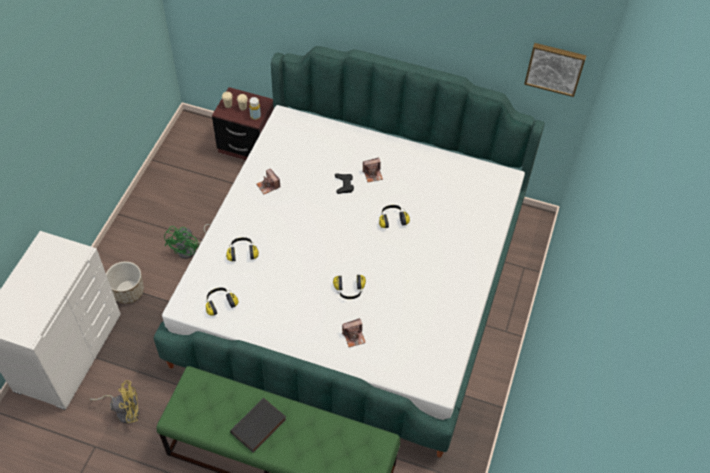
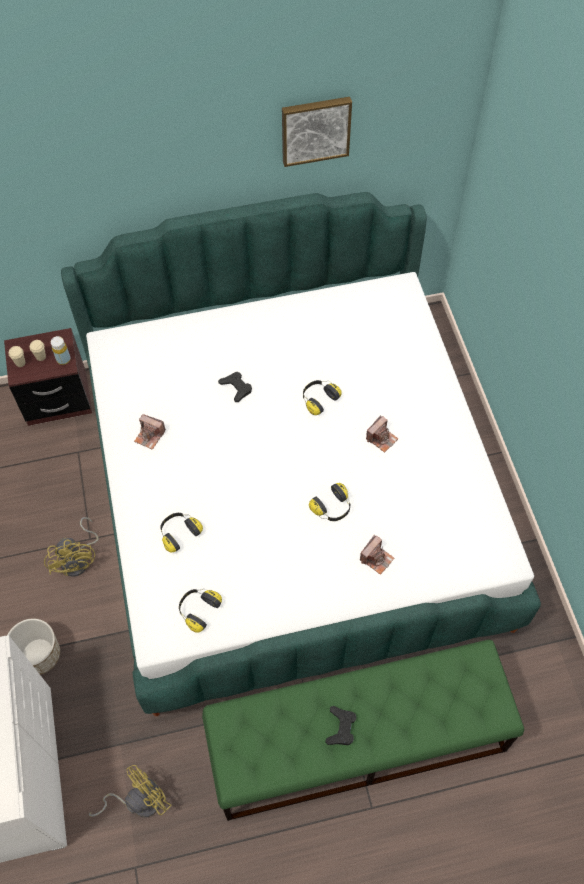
camera: 30 degrees left, 5 degrees up
green fan [164,224,211,259] -> yellow fan [44,517,99,577]
black book [230,398,287,453] -> black game controller [325,706,356,745]
camera [362,158,383,182] -> camera moved to [366,415,398,453]
picture [524,43,586,97] -> picture moved to [282,97,352,167]

